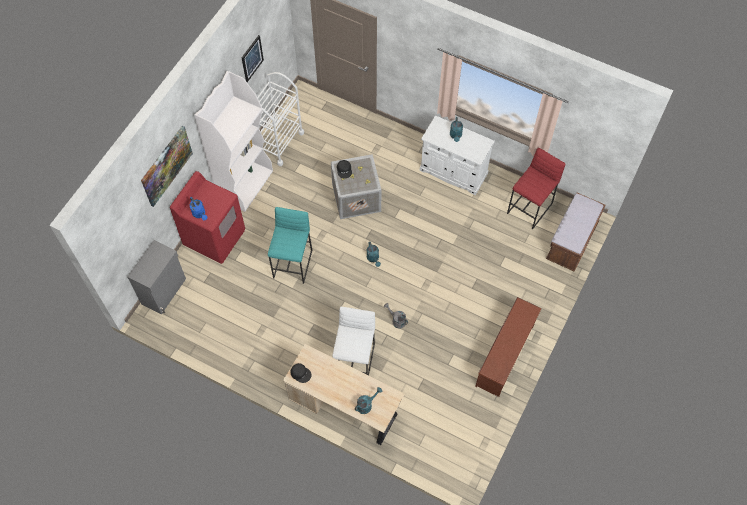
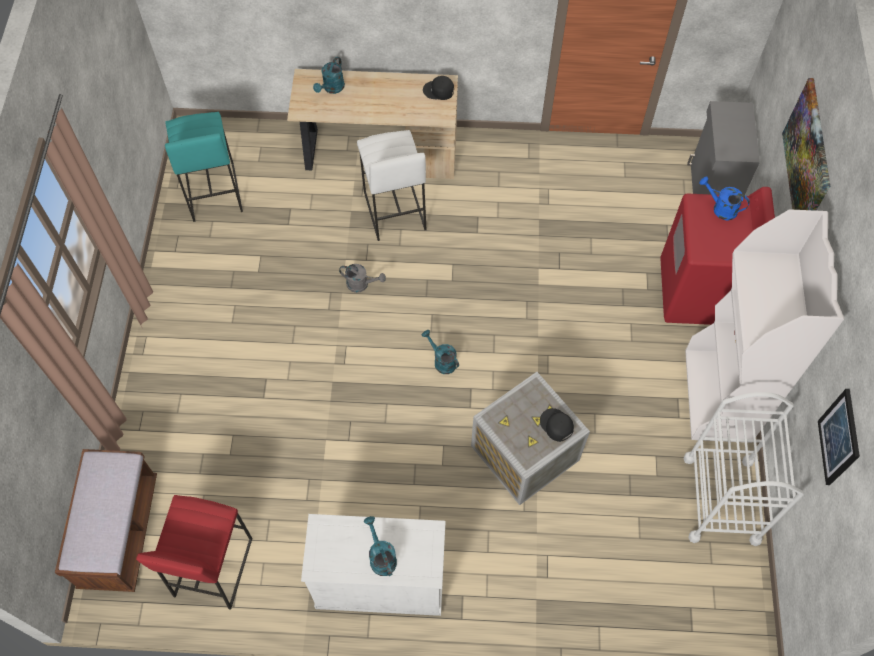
camera: 155 degrees right, 0 degrees up
turquoise stool [268,207,312,284] -> turquoise stool moved to [165,112,243,222]
brown shoe rack [475,297,542,397] -> none

